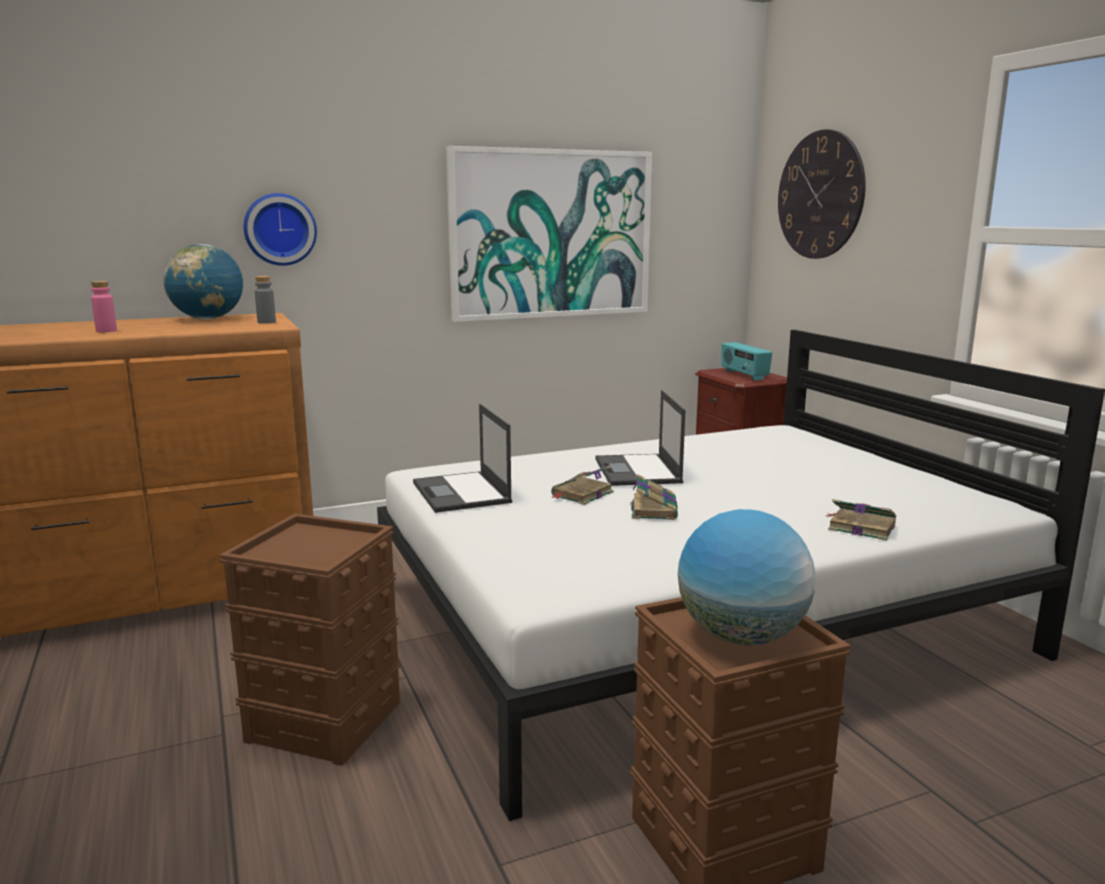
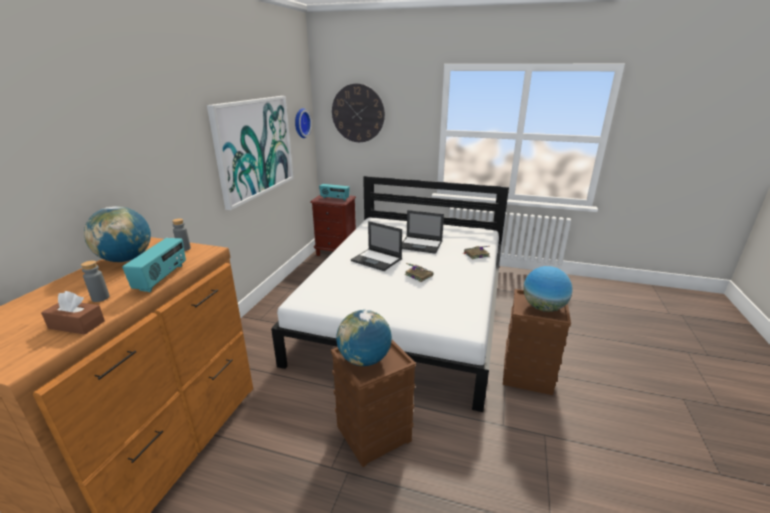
camera: 50 degrees left, 10 degrees up
pink bottle [91,281,117,332] -> grey bottle [81,261,110,302]
wall clock [243,193,317,266] -> wall clock moved to [295,108,312,138]
laptop [413,404,512,513] -> laptop moved to [402,210,444,254]
book [551,465,614,505] -> none
none -> brown tissue box [41,291,105,335]
none -> radio [122,238,186,292]
none -> globe [336,310,392,366]

